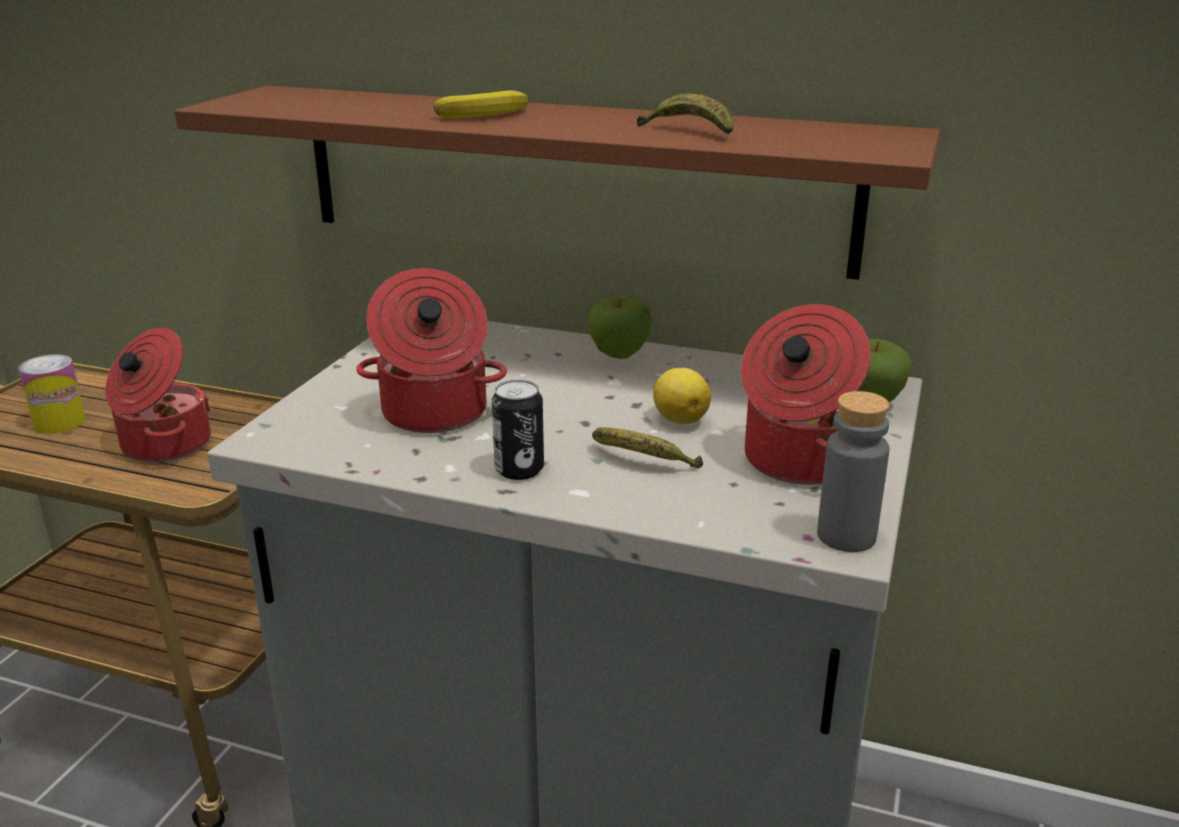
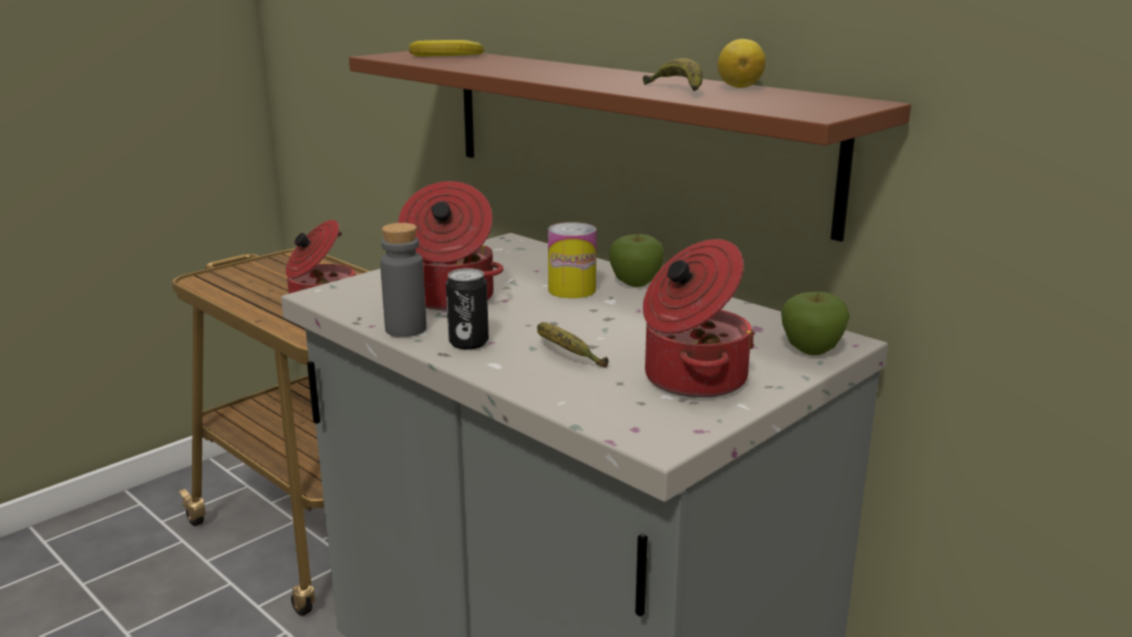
camera: 25 degrees right, 5 degrees down
can [18,354,86,434] -> can moved to [548,222,597,298]
banana [434,90,528,118] -> banana moved to [409,40,484,57]
lemon [653,368,711,424] -> lemon moved to [718,39,766,88]
grey bottle [817,391,890,552] -> grey bottle moved to [380,223,426,337]

